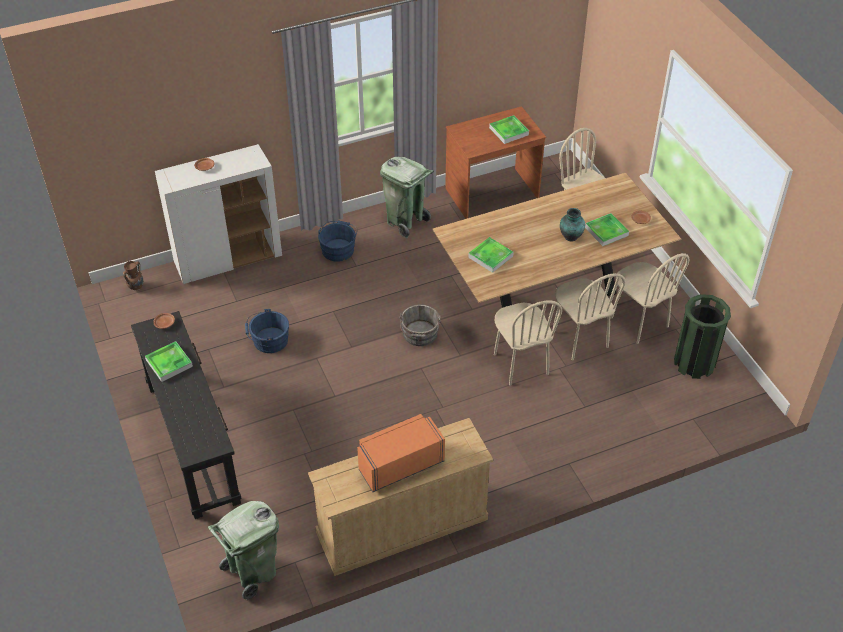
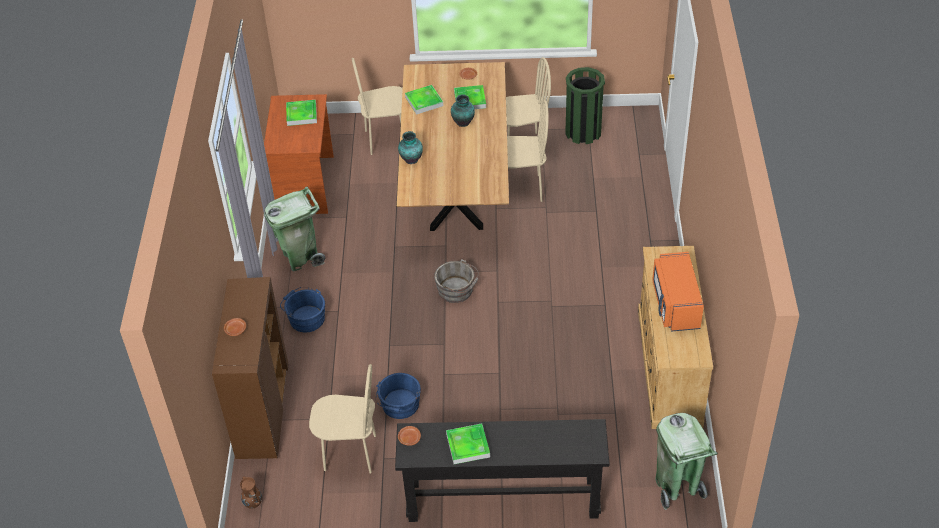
camera: 65 degrees left, 0 degrees up
white cabinet [155,144,282,284] -> brown cabinet [212,277,289,459]
tray [468,237,514,273] -> tray moved to [405,85,443,115]
beige chair [494,300,562,386] -> beige chair moved to [309,364,376,474]
none -> vase [398,131,423,164]

